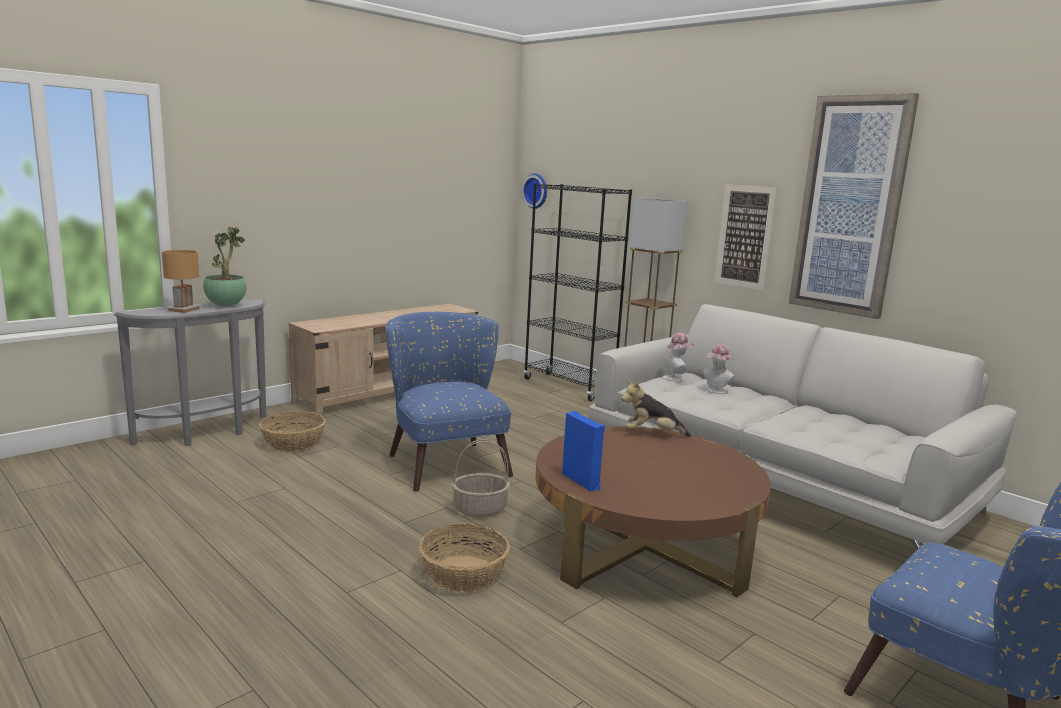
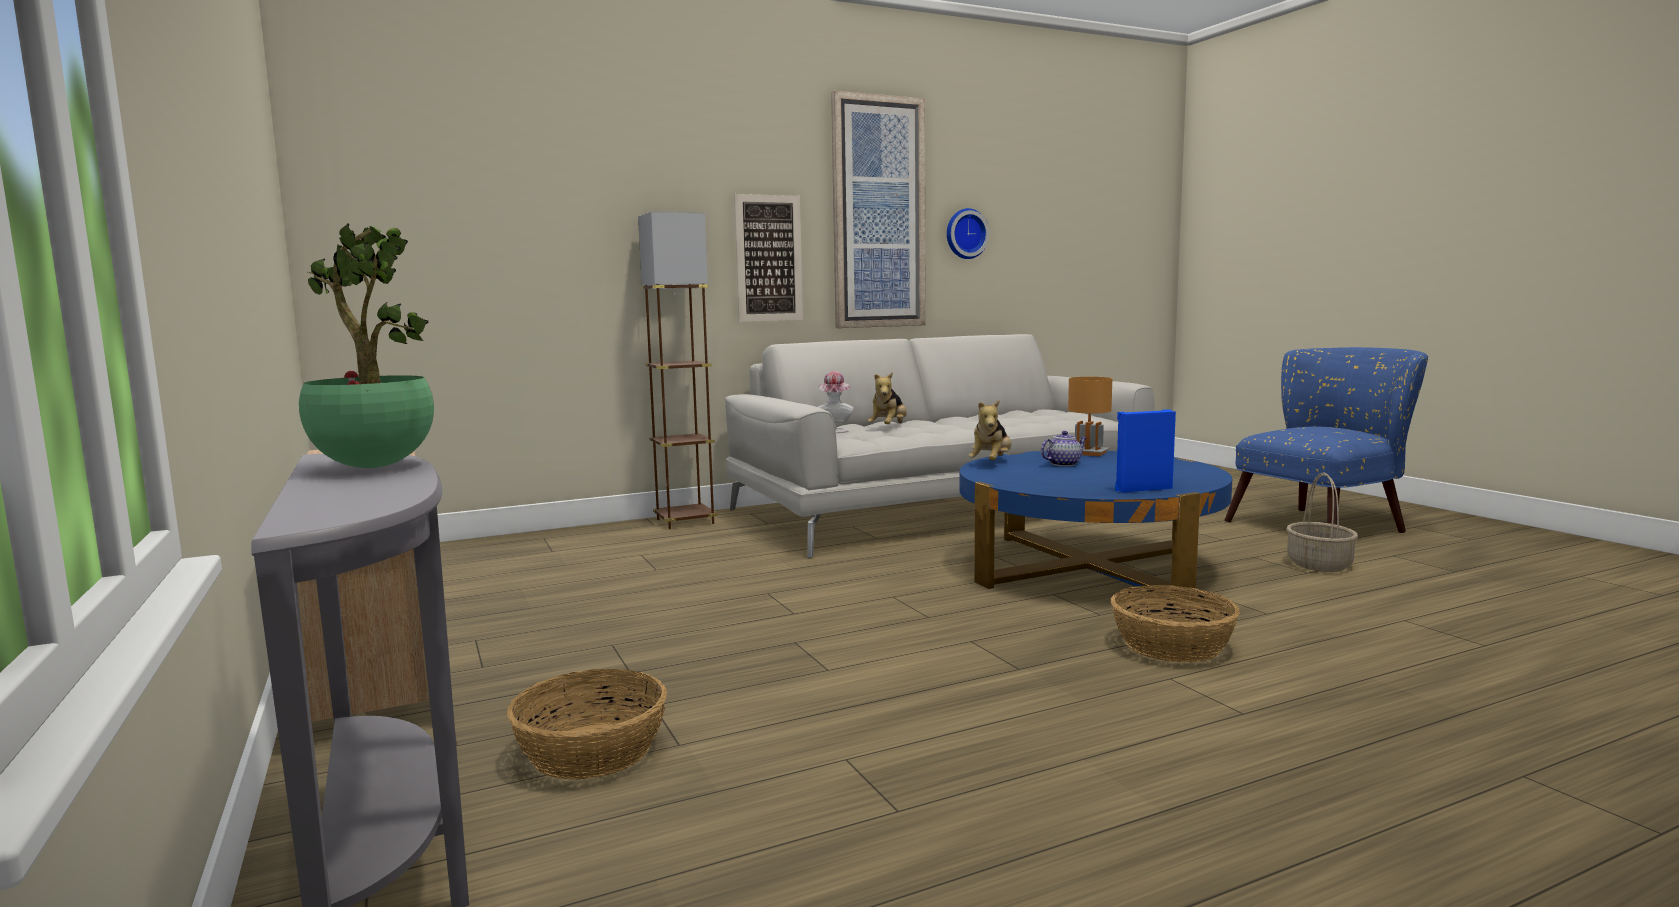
camera: 70 degrees left, 5 degrees down
brown table lamp [162,250,202,313] -> brown table lamp moved to [1068,377,1112,456]
blue armchair [386,312,513,492] -> none
basket [452,439,510,517] -> basket moved to [1286,472,1358,572]
wall clock [522,173,547,209] -> wall clock moved to [947,208,989,259]
black bookcase [524,183,632,401] -> none
brown coffee table [536,426,771,597] -> blue coffee table [959,451,1232,604]
hat [703,344,734,394] -> plush toy [867,372,907,424]
none -> teapot [1041,431,1086,466]

